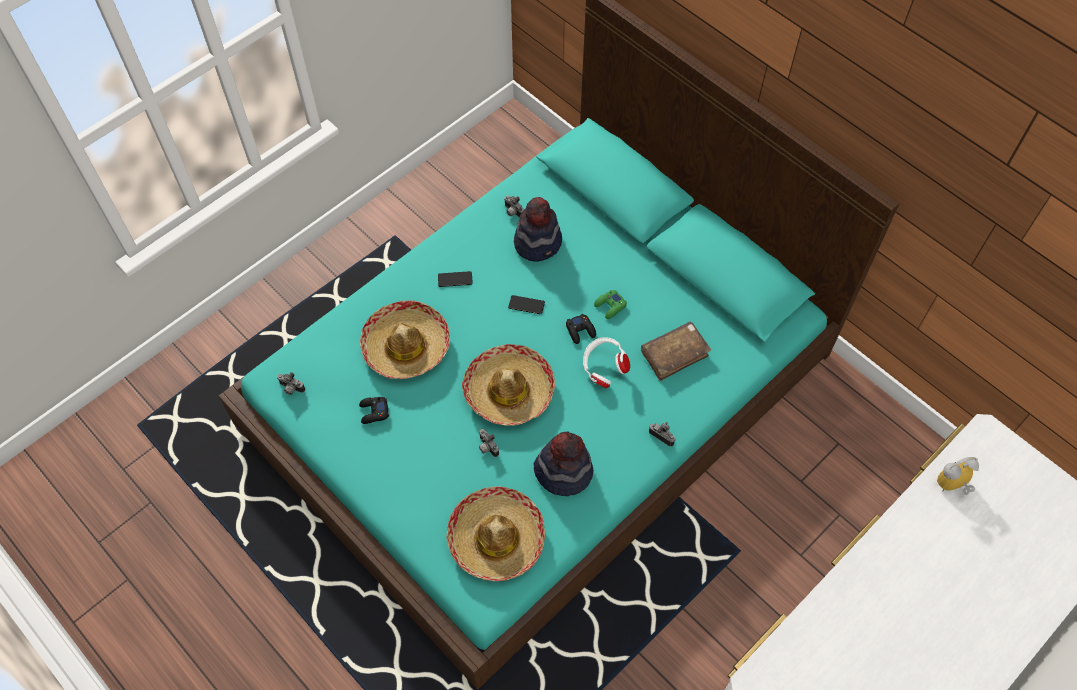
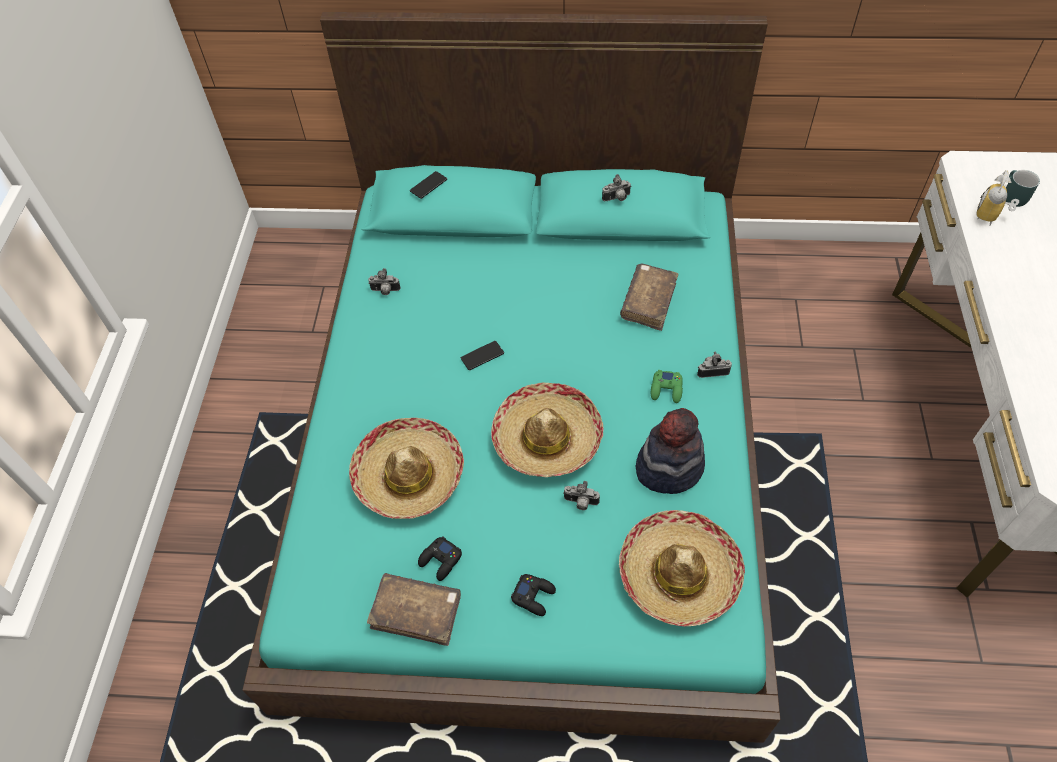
camera: 40 degrees left, 5 degrees down
camera [277,372,305,395] -> camera moved to [602,174,631,201]
phone [438,271,473,287] -> phone moved to [410,171,447,199]
hat [514,197,562,262] -> none
black game controller [566,314,596,344] -> black game controller moved to [511,574,556,616]
white headphones [583,337,630,388] -> none
green game controller [594,290,627,319] -> green game controller moved to [651,370,683,403]
none -> brown book [367,573,461,646]
none -> turquoise mug [1006,170,1040,207]

